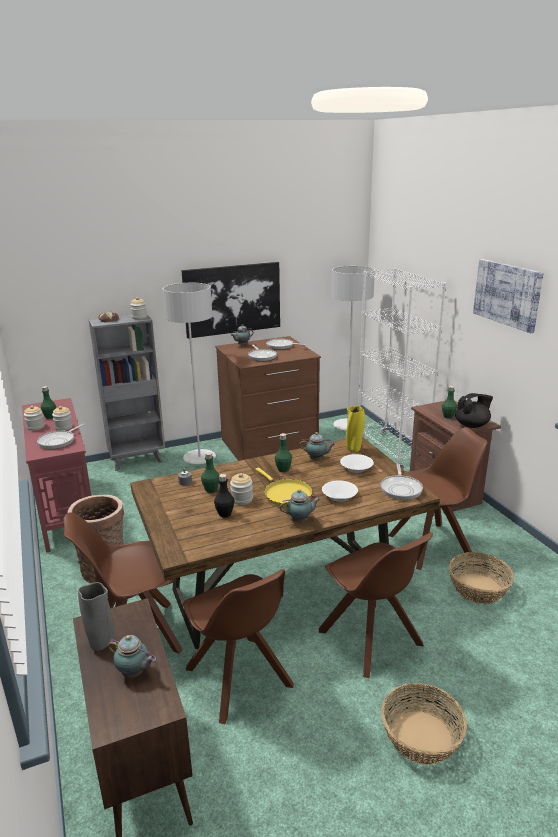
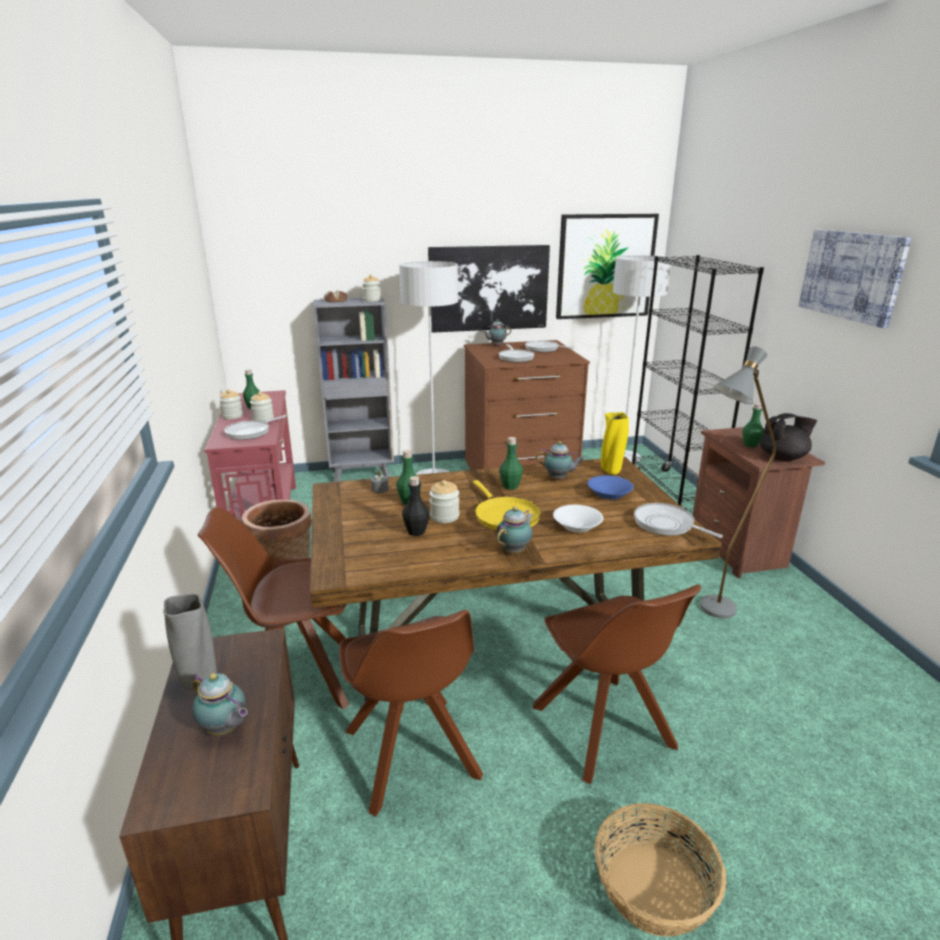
camera: 10 degrees right, 0 degrees up
teapot [280,489,321,522] -> teapot turned 45 degrees counterclockwise [497,507,534,554]
white bowl [340,454,374,473] -> blue bowl [587,475,634,500]
white bookcase [358,268,446,469] -> black bookcase [632,255,764,510]
frying pan [380,464,423,500] -> frying pan turned 120 degrees clockwise [634,503,723,538]
brown chair [388,427,487,570] -> grey floor lamp [700,346,776,618]
basket [449,552,514,604] -> none
none -> picture [556,214,659,319]

